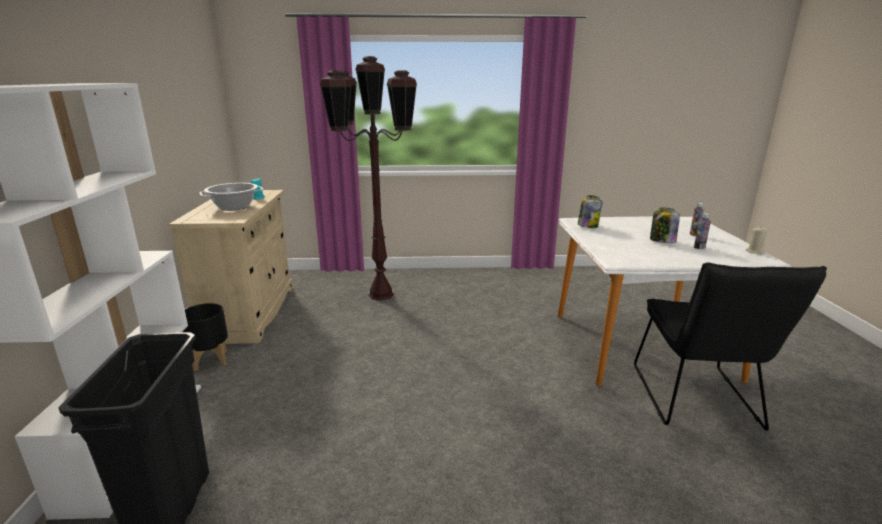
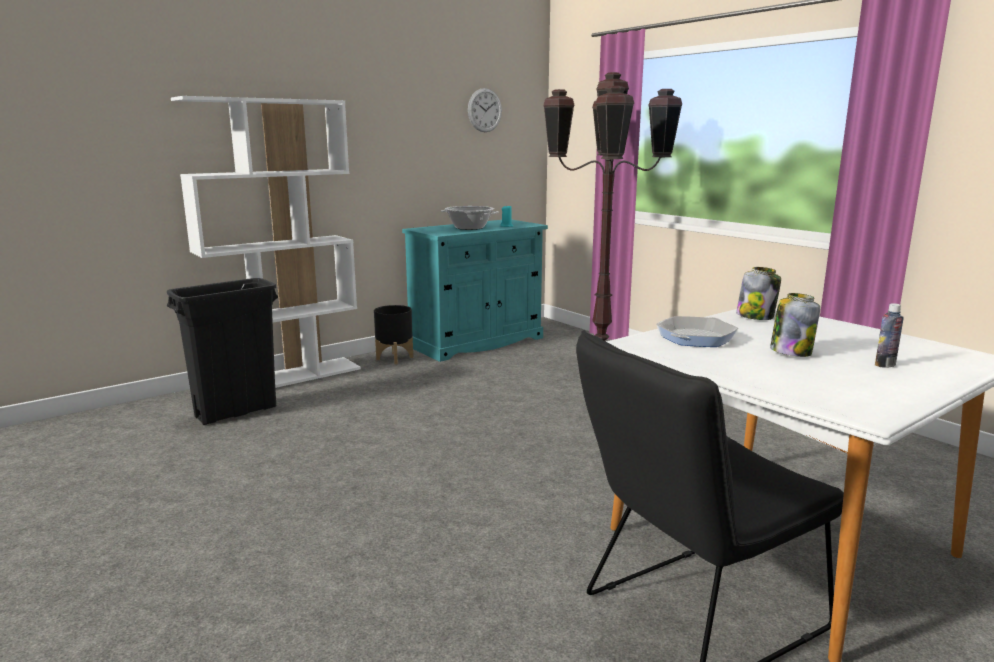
camera: 55 degrees right, 5 degrees down
beige cabinet [169,190,293,344] -> turquoise cabinet [402,220,548,362]
bottle [694,213,711,249] -> none
beige candle [746,226,768,255] -> none
none -> wall clock [468,88,502,132]
none -> frying pan [656,316,738,347]

